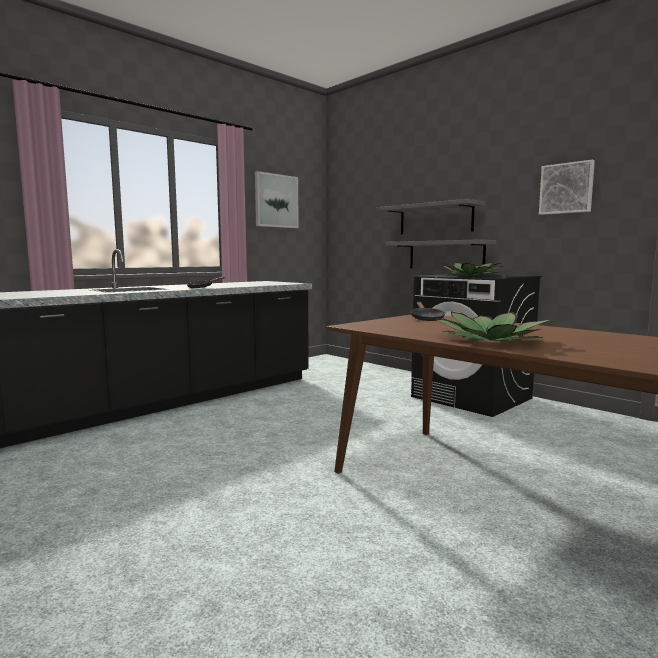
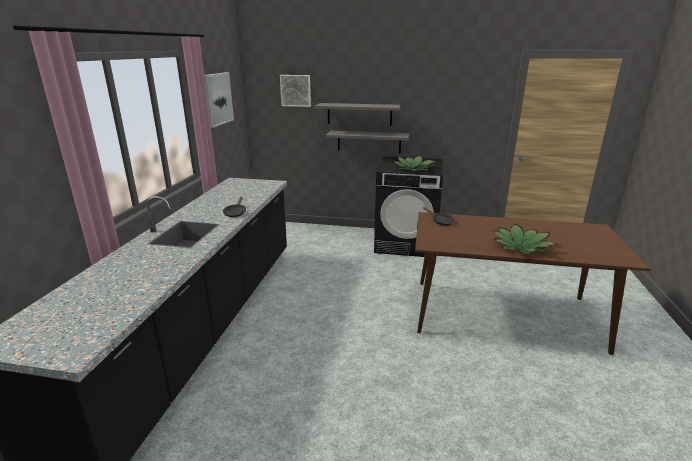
camera: 35 degrees left, 15 degrees up
picture [539,160,595,215] -> picture moved to [280,75,311,107]

